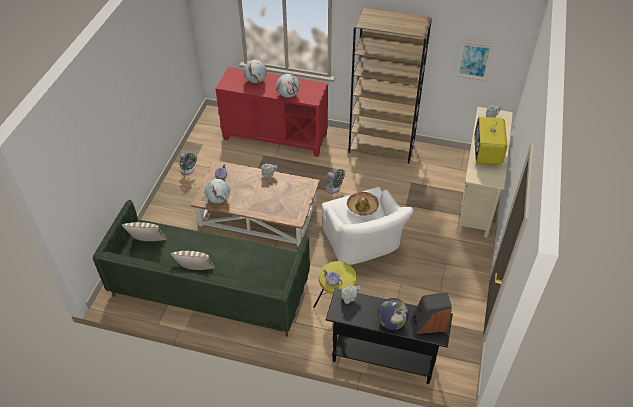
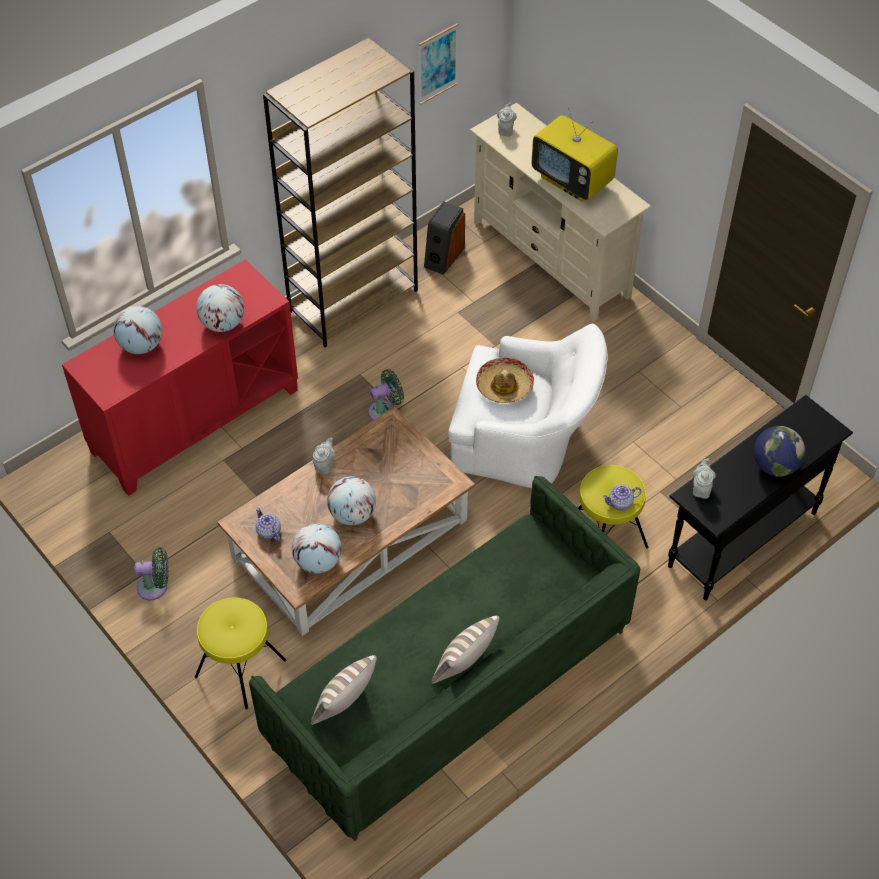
camera: 55 degrees left, 5 degrees up
speaker [410,292,452,334] -> speaker moved to [424,201,465,275]
none -> yellow stool [195,598,287,710]
none -> globe [327,476,376,525]

